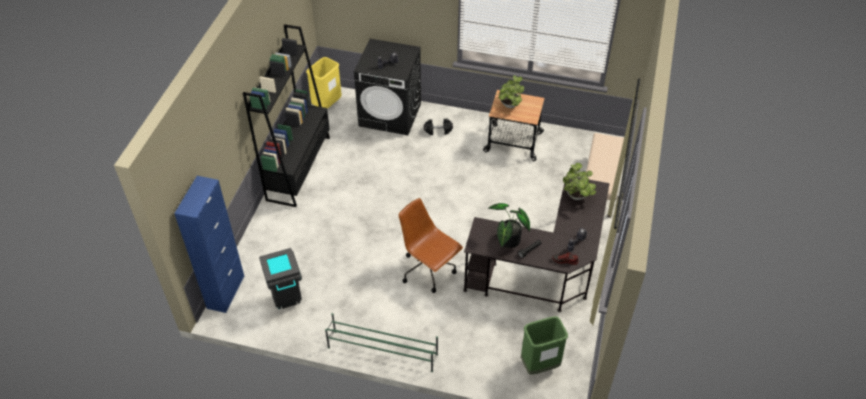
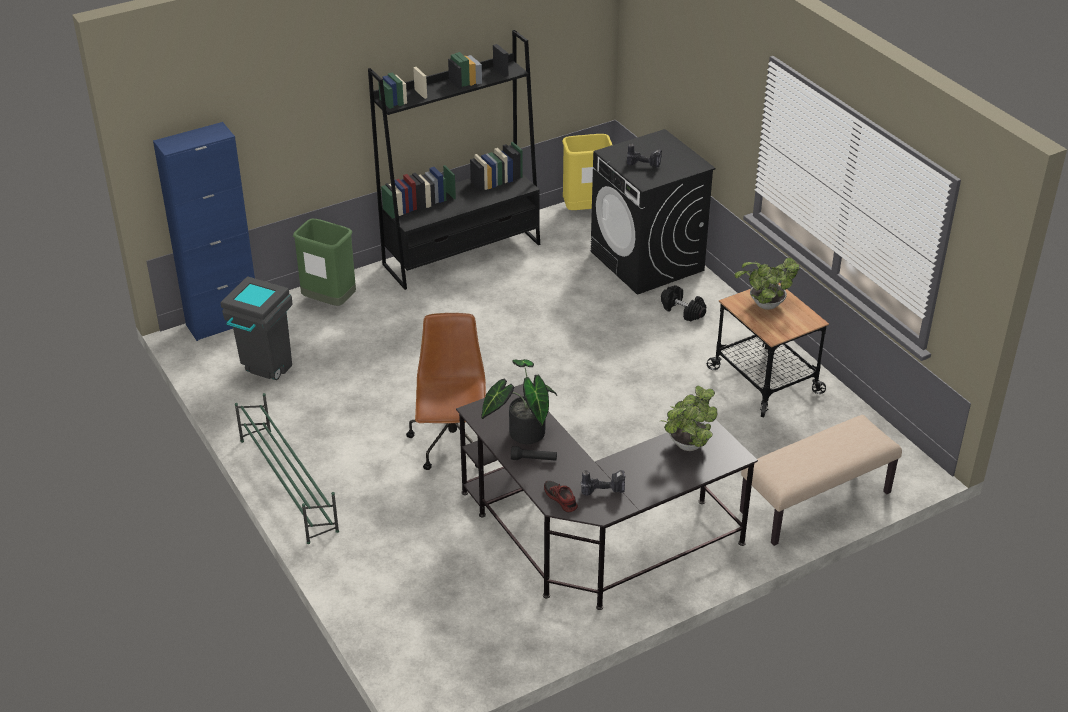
camera: 45 degrees right, 10 degrees down
green trash can [521,317,568,375] -> green trash can moved to [293,219,356,306]

